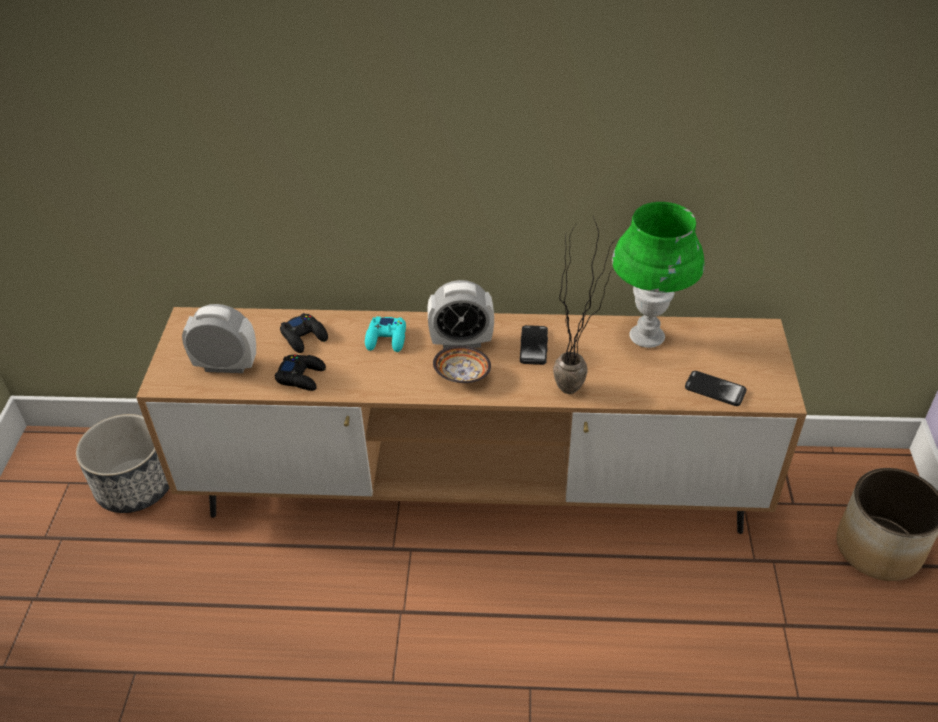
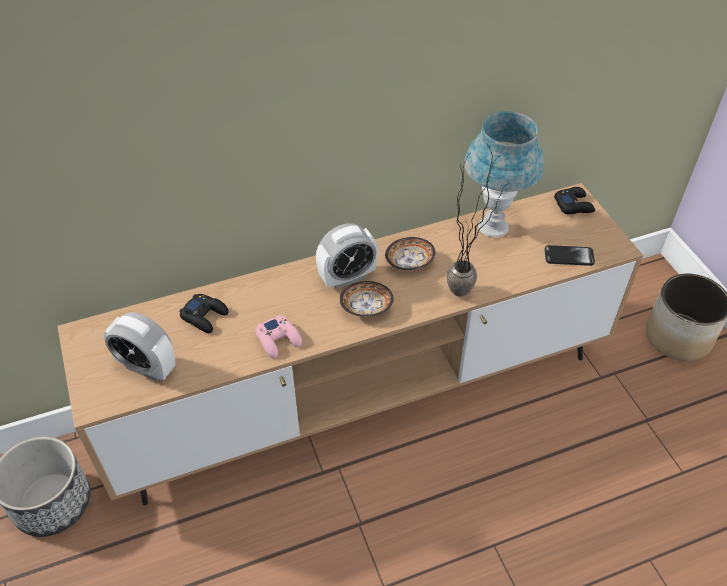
camera: 25 degrees left, 5 degrees up
alarm clock [182,304,256,373] -> alarm clock turned 135 degrees counterclockwise [104,312,175,381]
black game controller [274,355,326,391] -> black game controller moved to [554,187,595,214]
turquoise game controller [365,316,406,352] -> none
phone [520,325,548,365] -> bowl [385,237,435,270]
green table lamp [612,202,704,348] -> blue table lamp [464,111,544,237]
none -> pink game controller [255,315,302,358]

